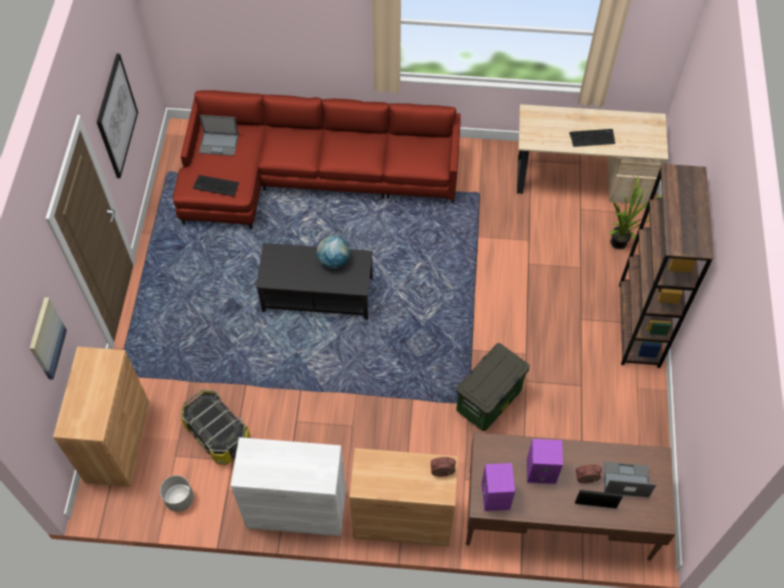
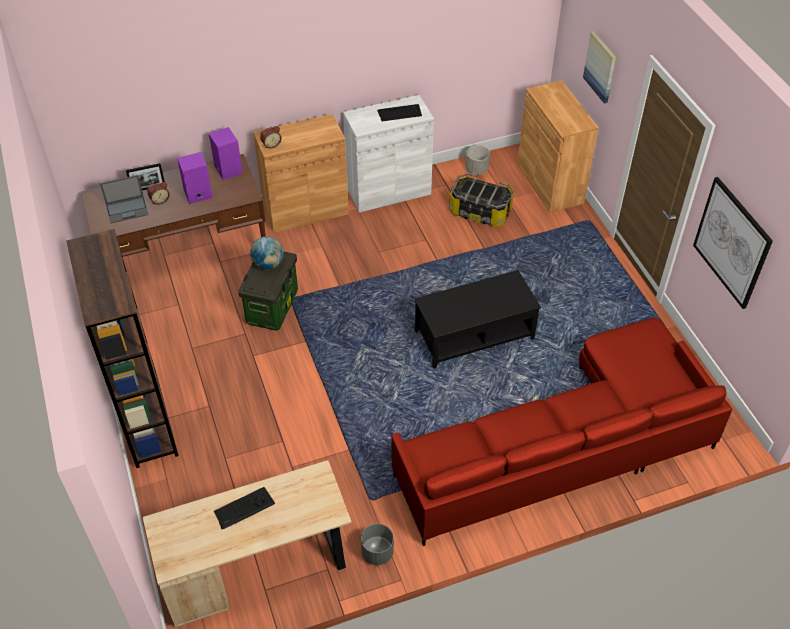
camera: 155 degrees right, 10 degrees down
keyboard [193,175,239,196] -> keyboard moved to [377,104,422,121]
laptop [199,115,239,156] -> none
globe [317,235,350,268] -> globe moved to [250,236,284,270]
potted plant [609,176,662,249] -> none
none -> grey planter [361,524,394,565]

